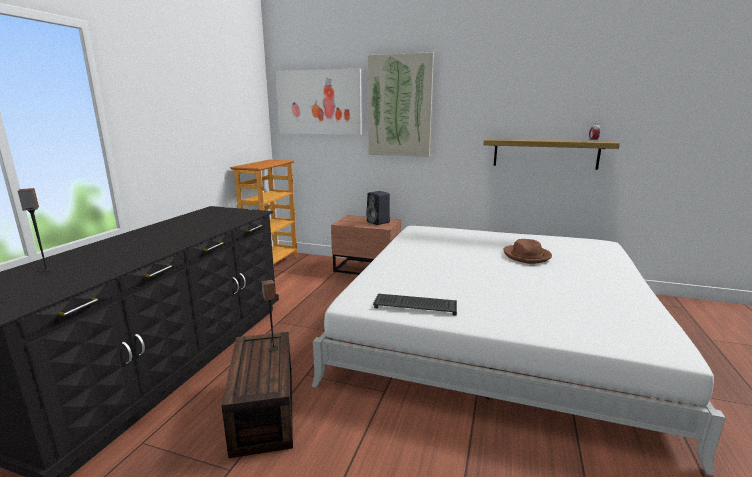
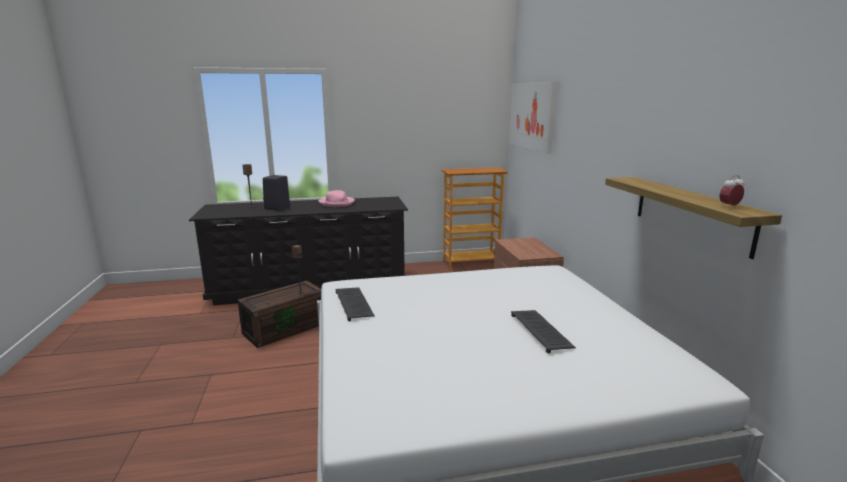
camera: 60 degrees right, 0 degrees up
black speaker [366,191,390,225] -> black speaker moved to [263,175,290,211]
picture [368,52,434,157] -> none
brown hat [503,239,552,264] -> keyboard [511,310,576,353]
none -> pink hat [318,190,355,207]

